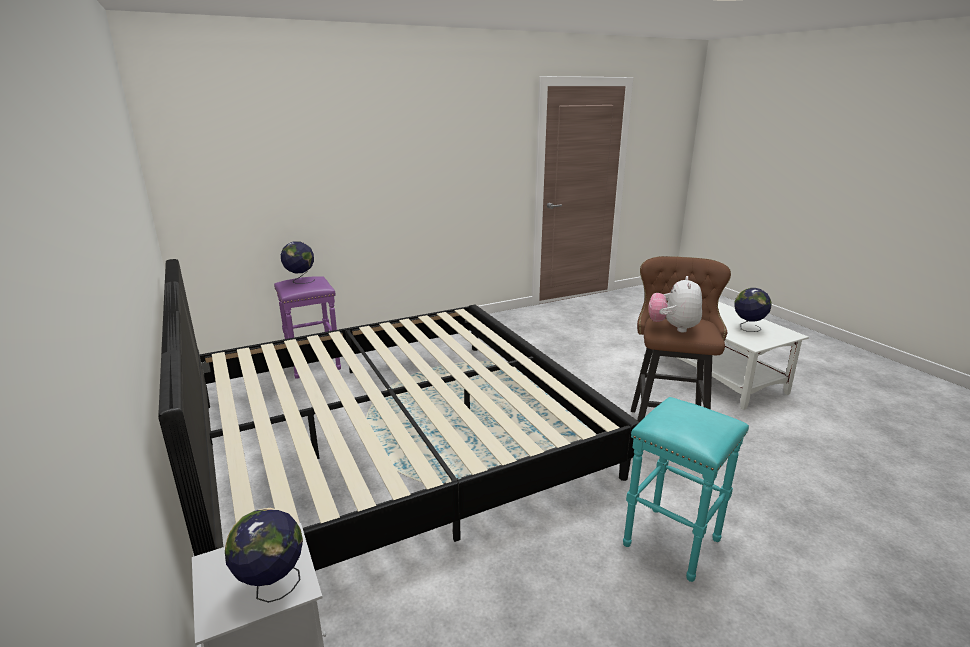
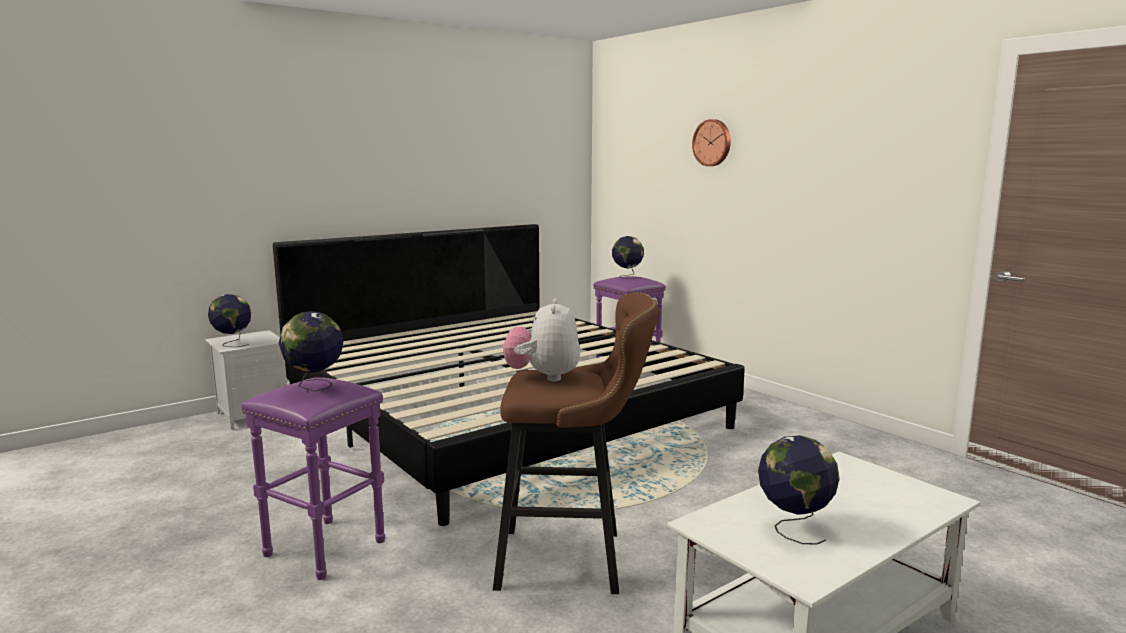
camera: 80 degrees right, 10 degrees down
turquoise stool [623,397,749,582] -> purple stool [242,377,385,580]
plush toy [648,276,702,333] -> plush toy turned 90 degrees counterclockwise [503,298,580,382]
none -> globe [279,311,344,392]
none -> wall clock [692,119,731,166]

